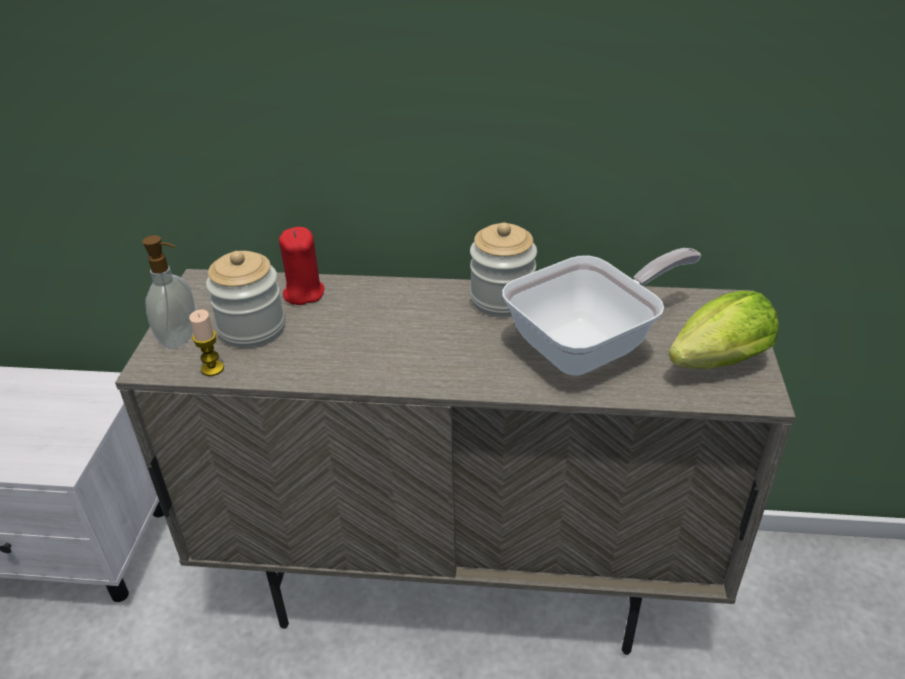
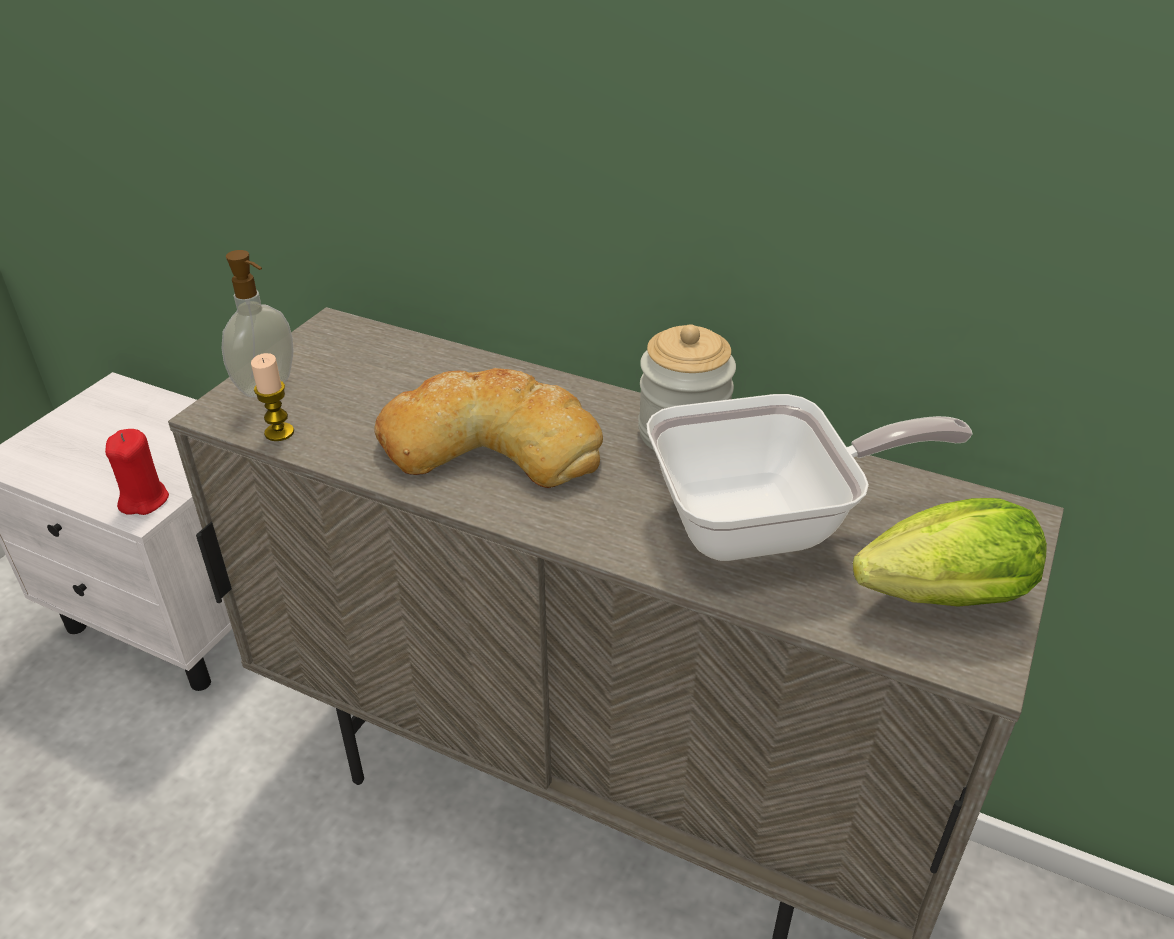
camera: 20 degrees right, 0 degrees up
jar [206,251,285,348] -> none
red candle [279,227,325,305] -> red candle moved to [105,429,169,515]
none -> bread [375,368,603,488]

